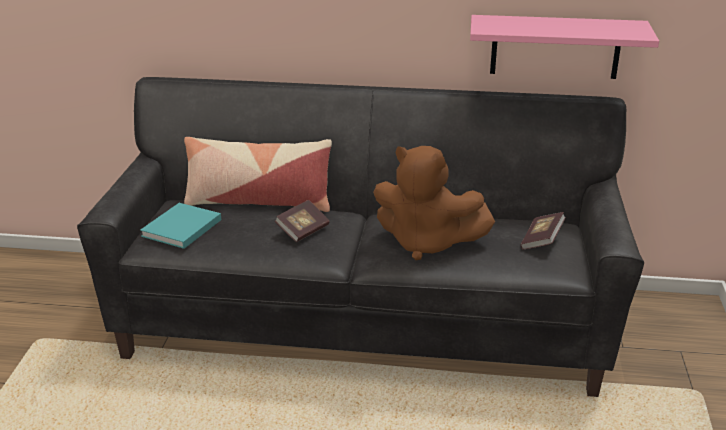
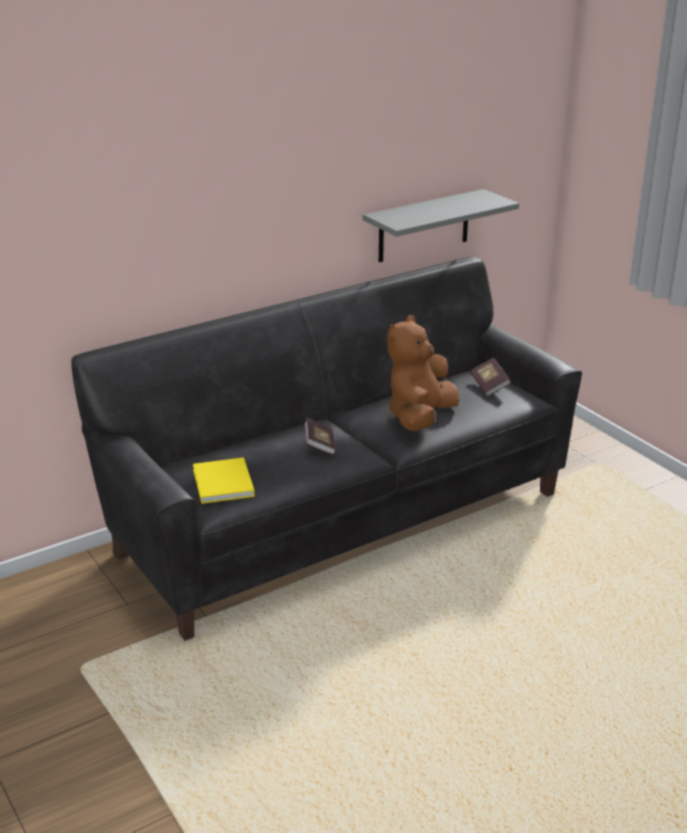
camera: 40 degrees left, 0 degrees up
turquoise book [140,203,221,249] -> yellow book [193,457,255,504]
pillow [184,137,332,212] -> none
brown plush toy [373,146,495,260] -> brown plush toy turned 135 degrees clockwise [387,315,459,432]
pink shelf [470,15,659,79] -> grey shelf [363,189,519,262]

